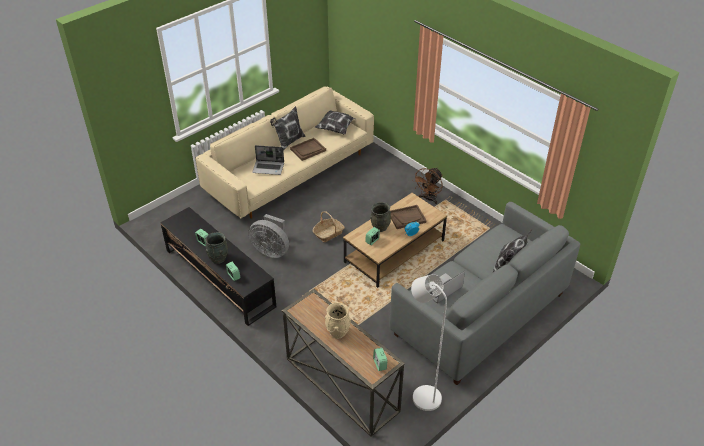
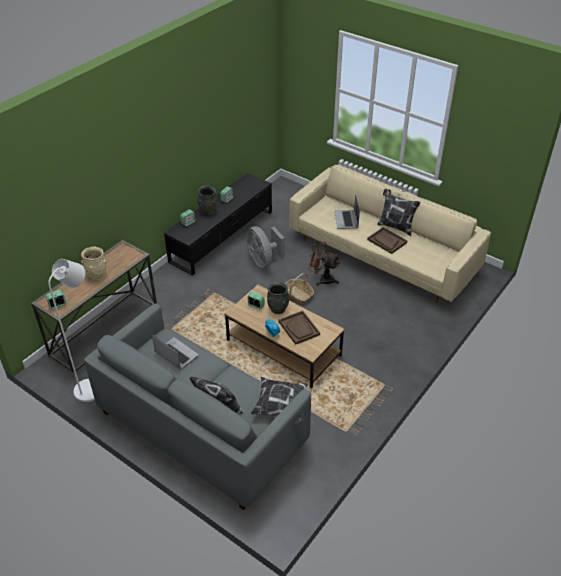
camera: 80 degrees right, 0 degrees up
grey fan [248,214,289,258] -> grey fan turned 45 degrees counterclockwise [246,226,285,268]
pillow [314,110,355,135] -> pillow moved to [251,377,308,424]
brown fan [412,168,443,204] -> brown fan moved to [308,241,340,286]

